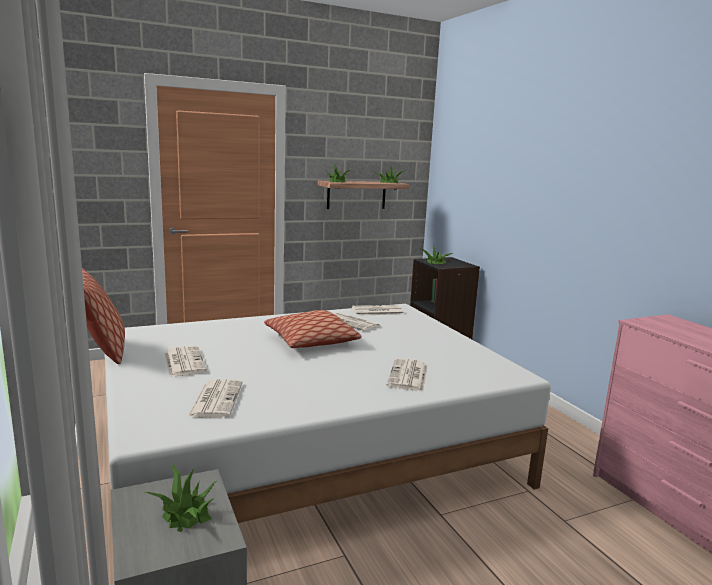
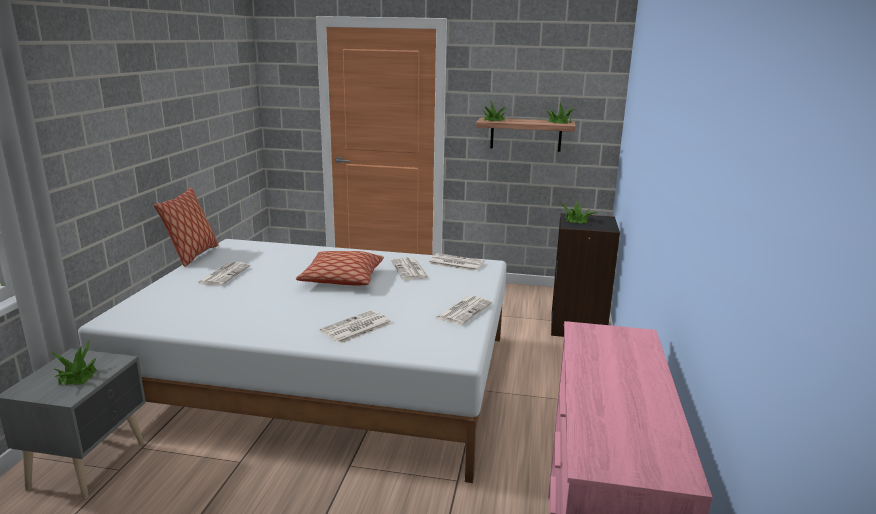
camera: 35 degrees right, 5 degrees up
newspaper [187,379,243,418] -> newspaper moved to [435,295,492,325]

